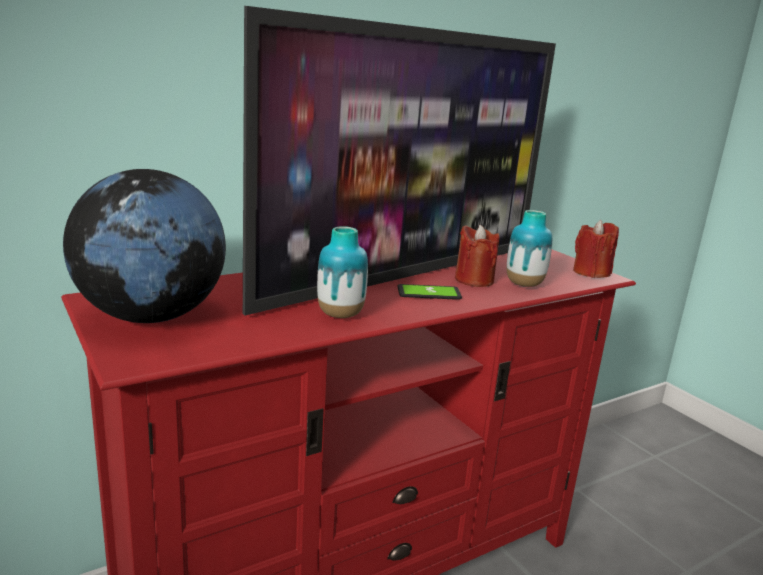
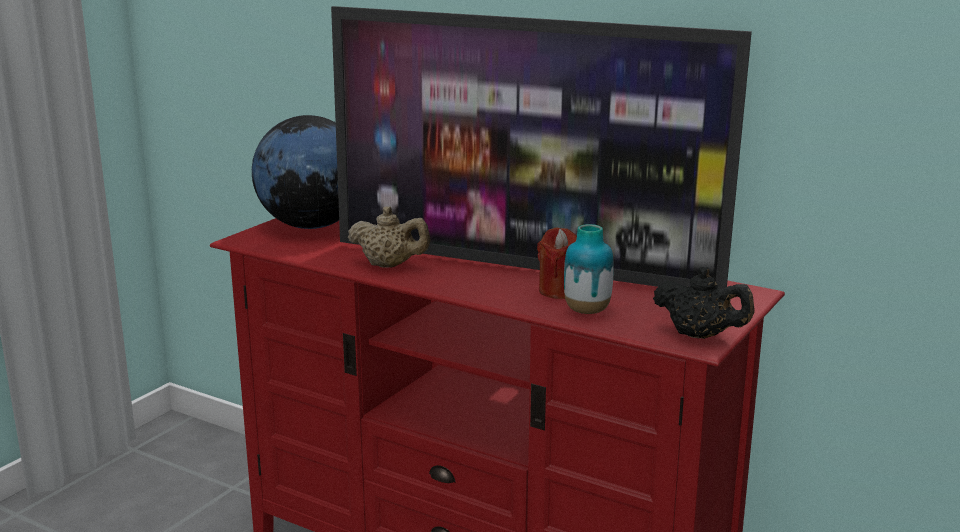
camera: 65 degrees right, 0 degrees up
vase [317,226,368,318] -> beige teapot [348,206,430,268]
phone [397,284,462,300] -> none
red candle [573,220,619,278] -> black teapot [653,267,755,339]

